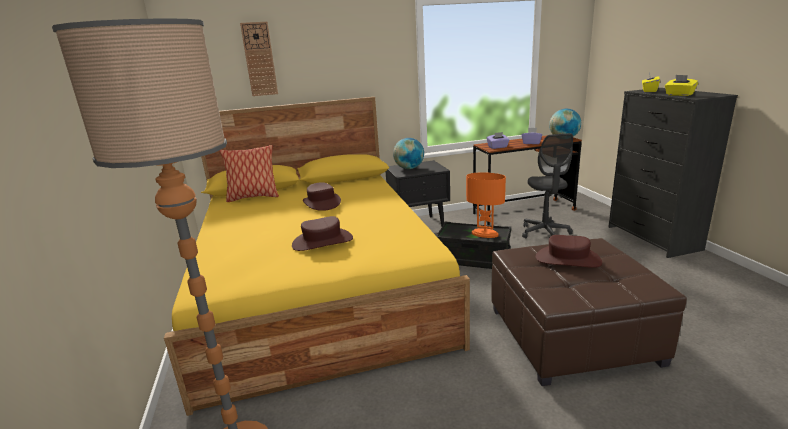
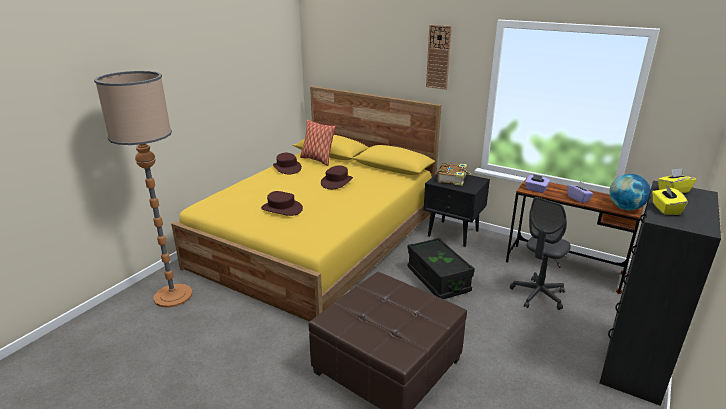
camera: 45 degrees right, 5 degrees up
wall clock [240,22,278,96] -> wall clock moved to [426,25,452,90]
globe [393,138,424,169] -> book [437,162,471,186]
orange table lamp [466,172,506,238] -> none
brown hat [536,235,602,268] -> brown hat moved to [273,153,302,174]

